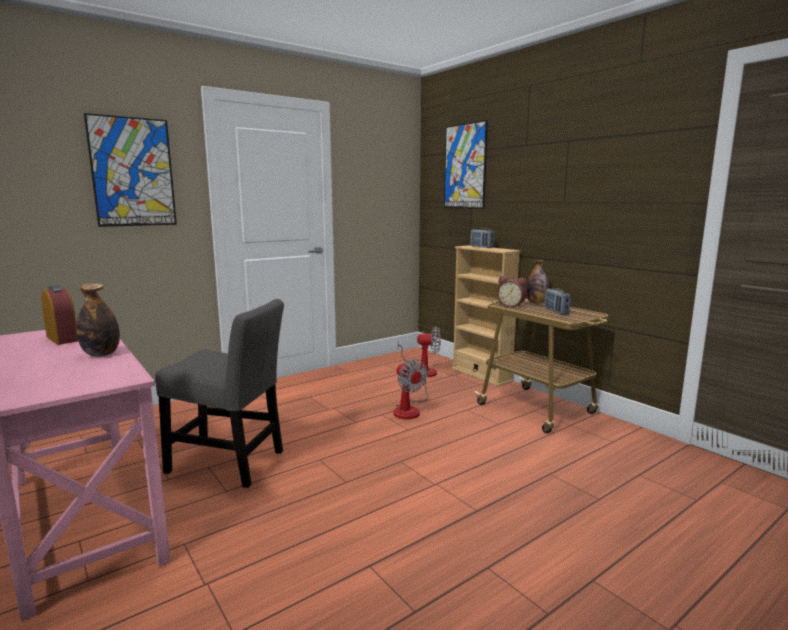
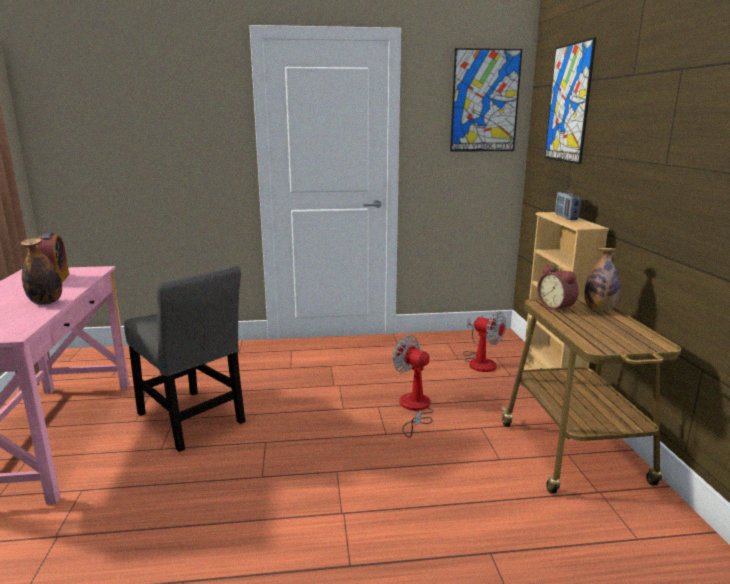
camera: 30 degrees right, 5 degrees up
picture [84,113,177,227] -> picture moved to [450,48,522,152]
fan [393,359,429,419] -> fan turned 135 degrees clockwise [392,335,434,438]
radio [545,288,571,315] -> none

